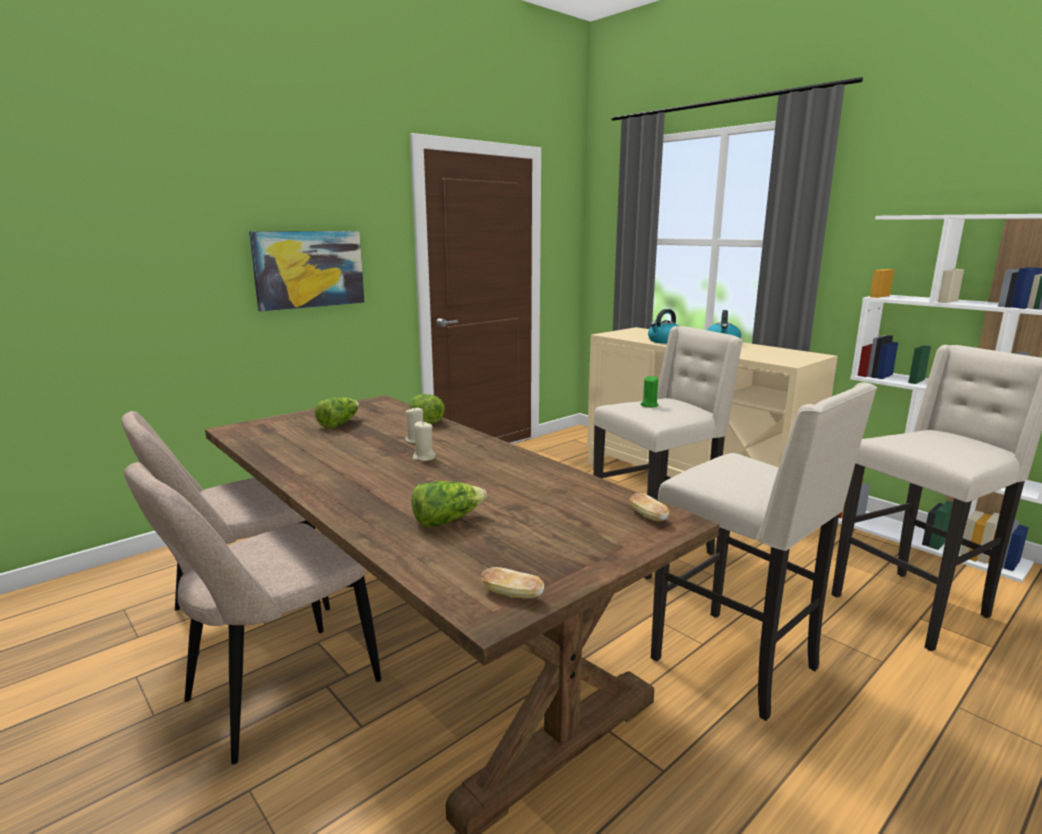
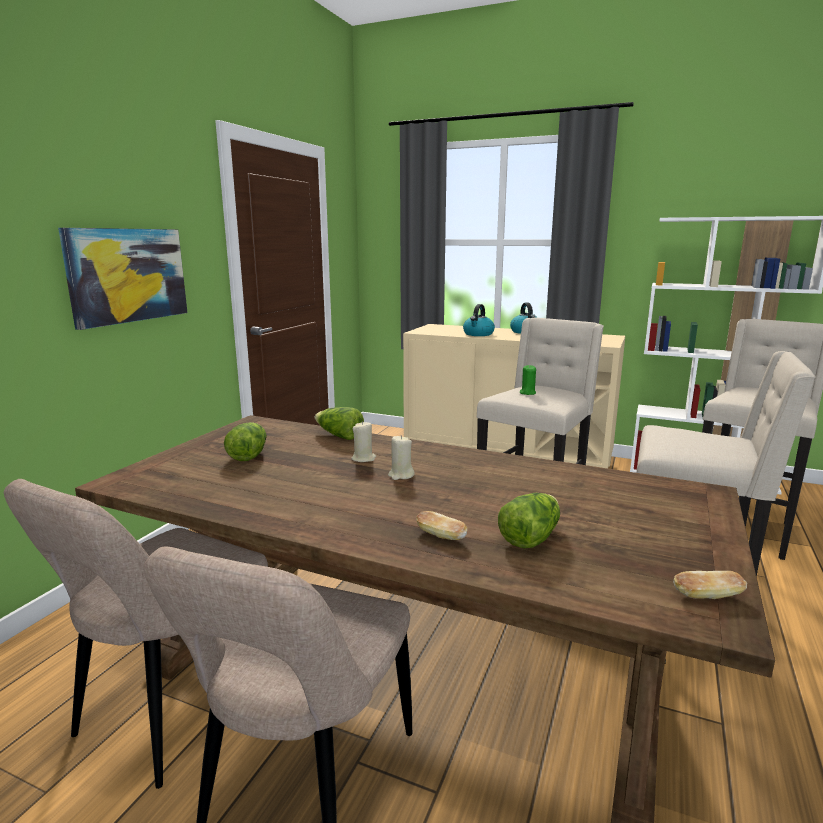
camera: 25 degrees left, 0 degrees up
bread [629,493,670,521] -> bread moved to [416,511,467,540]

